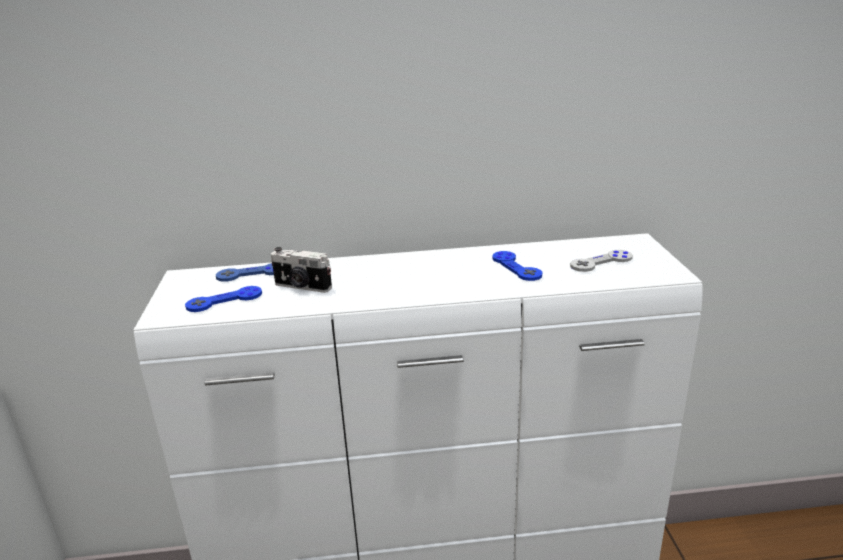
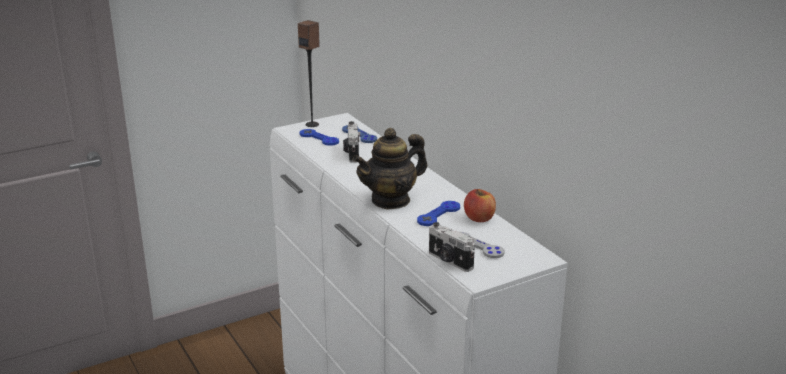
camera: 65 degrees right, 0 degrees up
none -> speaker [298,20,320,127]
none -> teapot [352,128,427,209]
none -> camera [429,222,475,272]
none -> apple [464,189,496,222]

